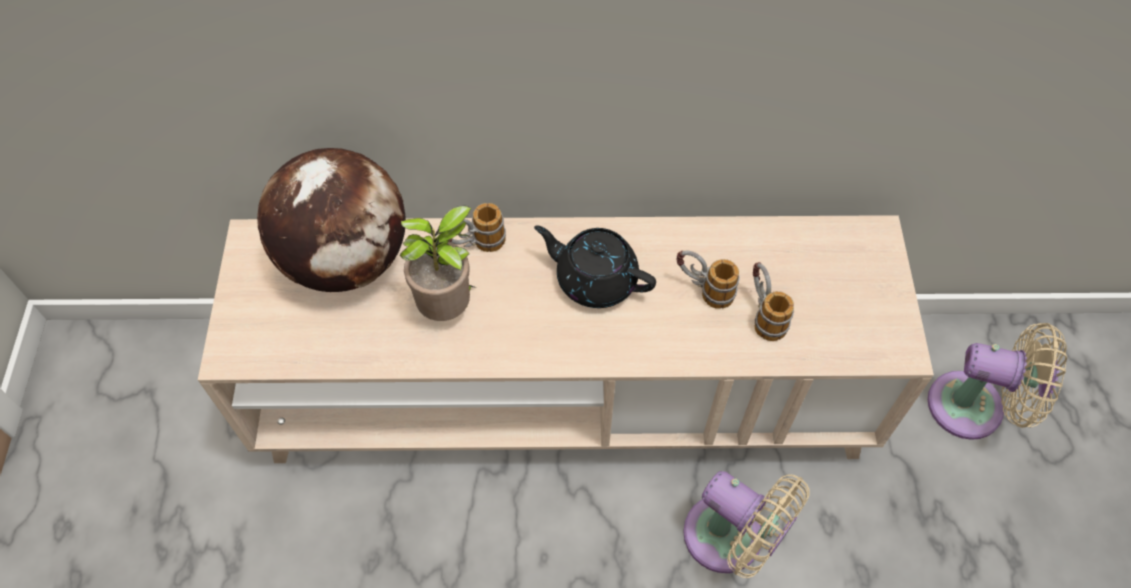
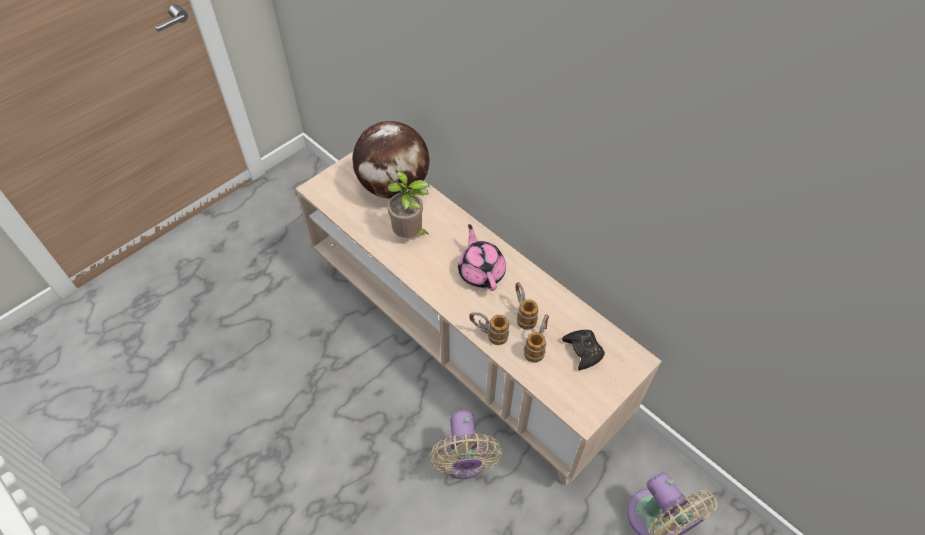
camera: 45 degrees right, 5 degrees down
mug [449,203,506,252] -> mug moved to [469,312,509,345]
black teapot [534,225,656,308] -> pink teapot [458,224,506,291]
none -> black game controller [562,330,605,370]

